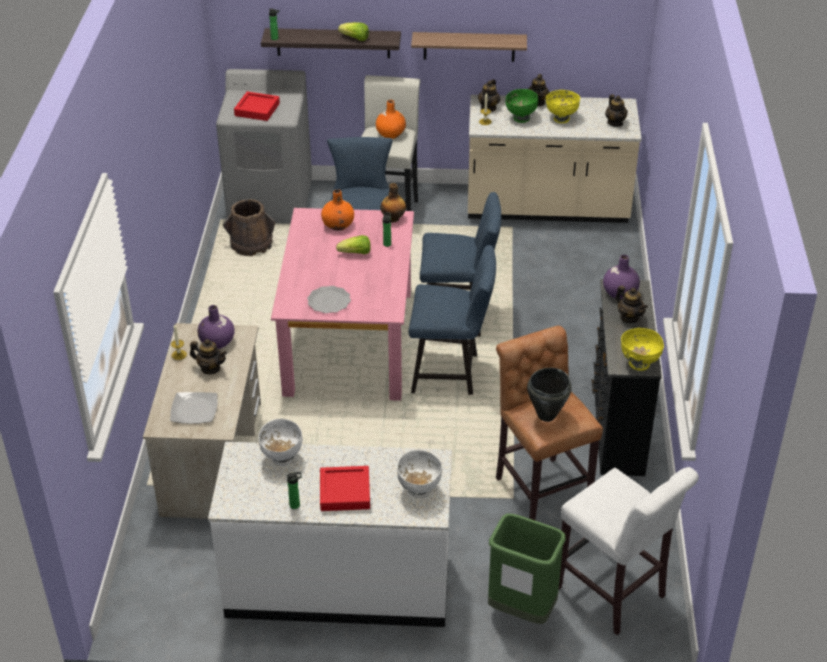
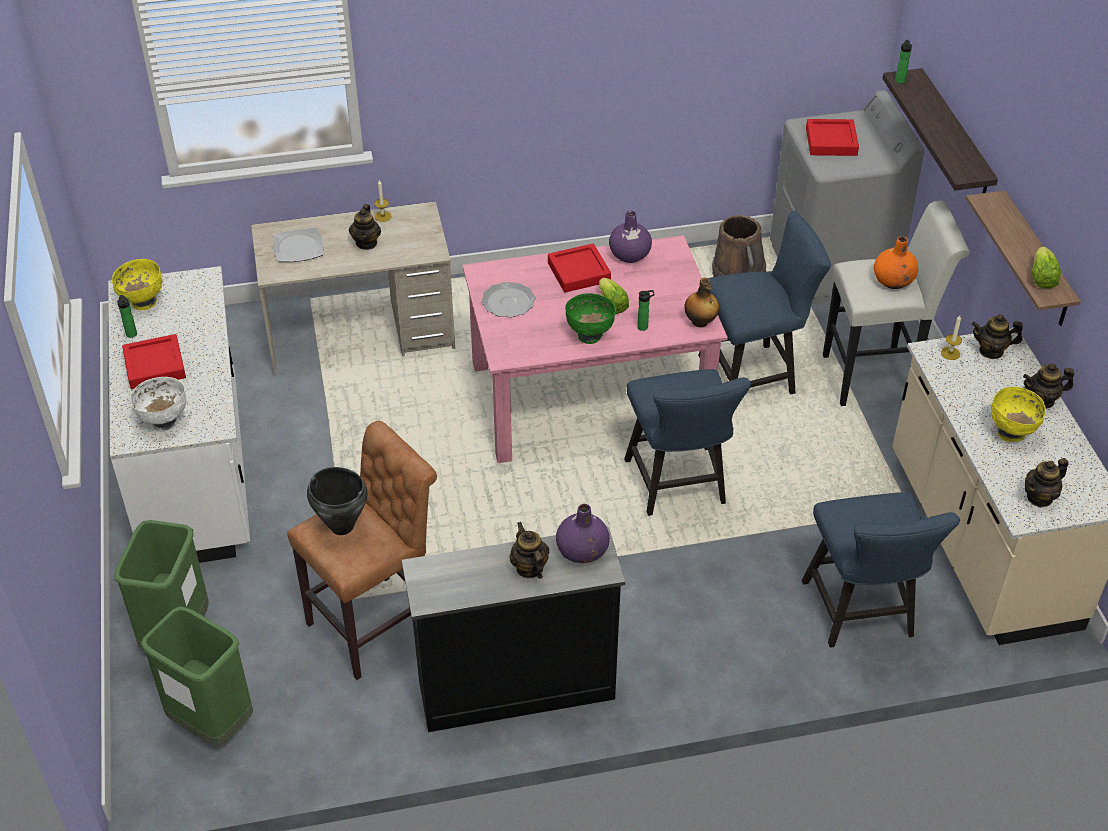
camera: 75 degrees right, 5 degrees up
purple vase [197,305,235,349] -> purple vase moved to [609,211,652,263]
white bowl [258,419,303,466] -> none
orange vase [321,189,354,231] -> none
lettuce [338,22,369,41] -> lettuce moved to [1031,247,1061,288]
blue chair [409,245,496,395] -> blue chair moved to [802,492,960,648]
green bowl [506,89,538,123] -> green bowl moved to [565,293,616,344]
white stool [559,467,699,635] -> green trash can [141,606,253,746]
teapot [616,285,648,323] -> teapot turned 120 degrees clockwise [510,522,549,579]
yellow bowl [621,328,664,371] -> yellow bowl moved to [112,259,162,310]
none -> red tray [548,244,611,293]

